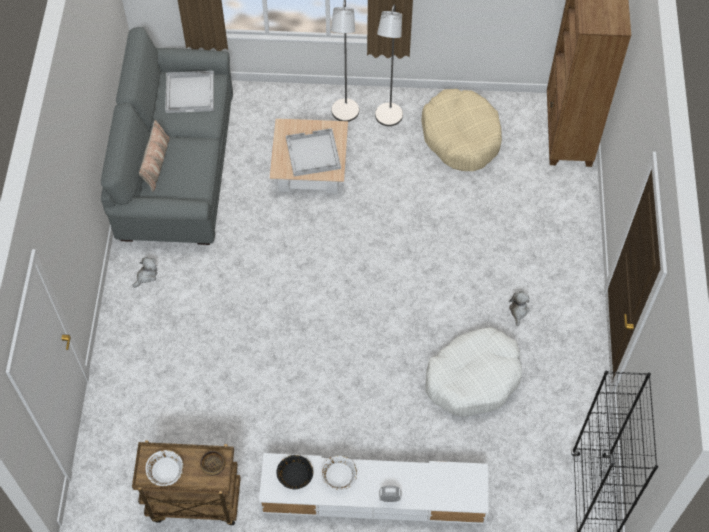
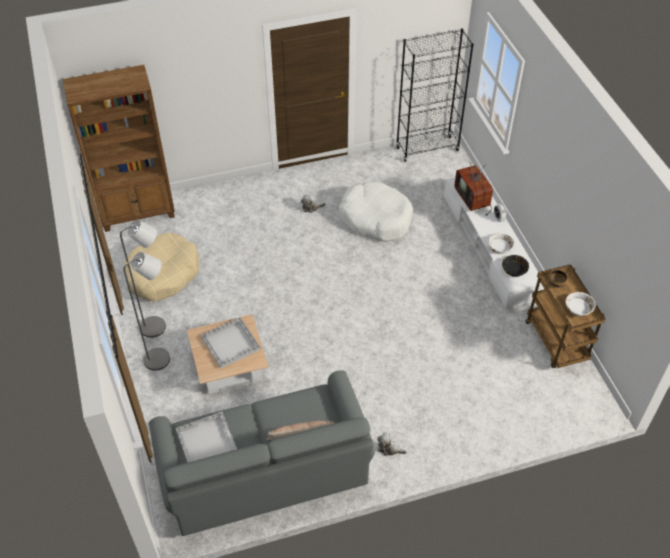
camera: 110 degrees left, 10 degrees down
none -> television [454,154,493,216]

